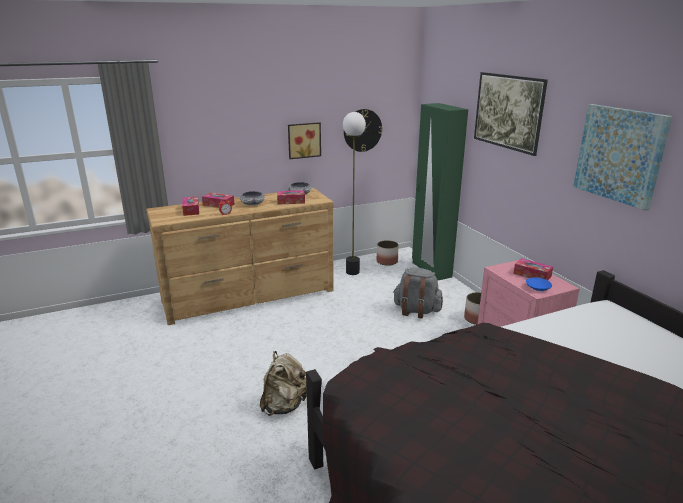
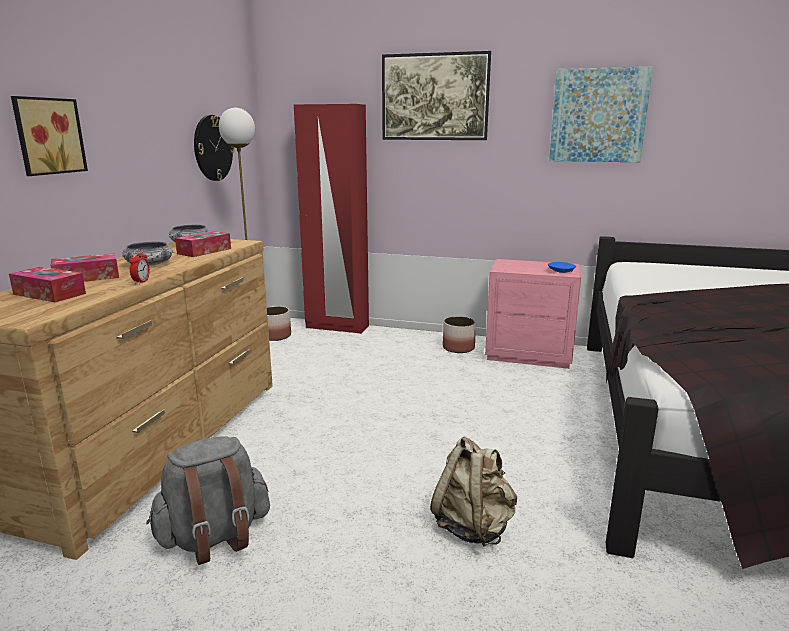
camera: 50 degrees left, 5 degrees down
picture [288,122,321,159] -> picture moved to [11,96,88,176]
grey backpack [394,268,443,319] -> grey backpack moved to [146,436,270,565]
green wardrobe [412,103,468,281] -> red wardrobe [294,104,369,334]
tissue box [514,258,553,280] -> none

